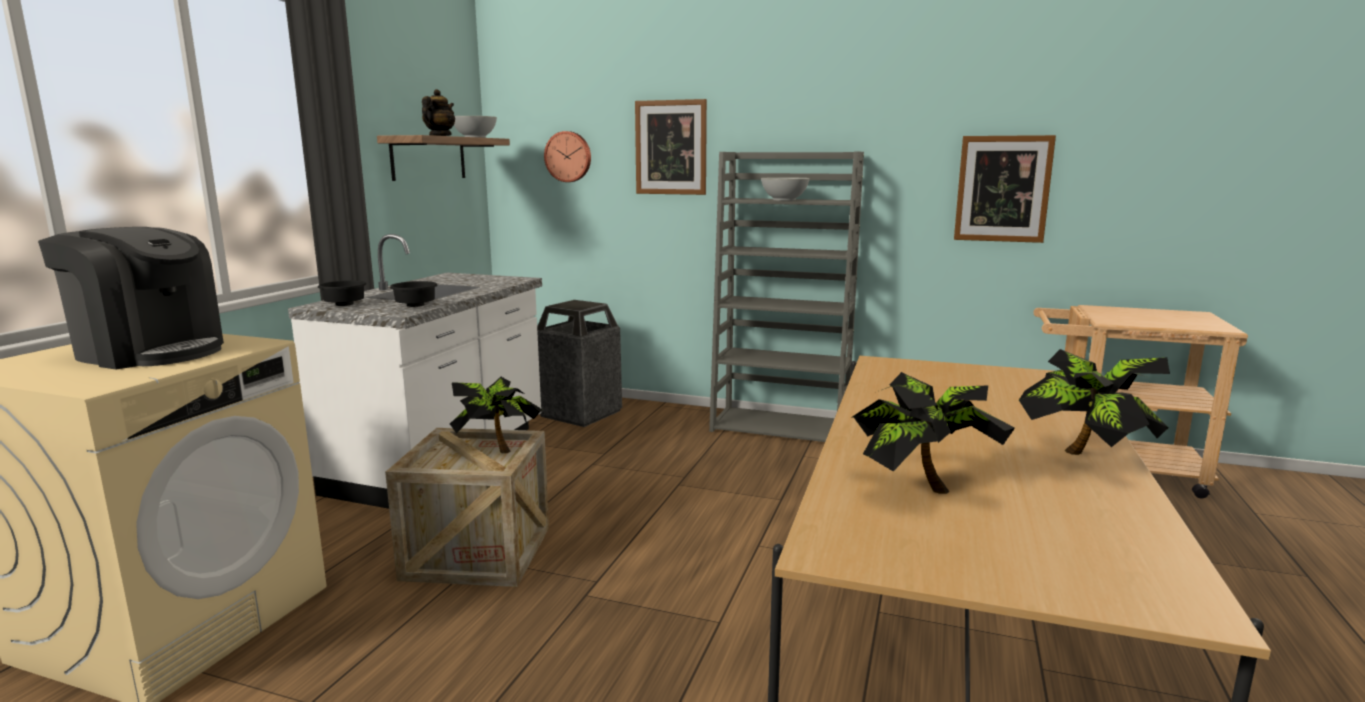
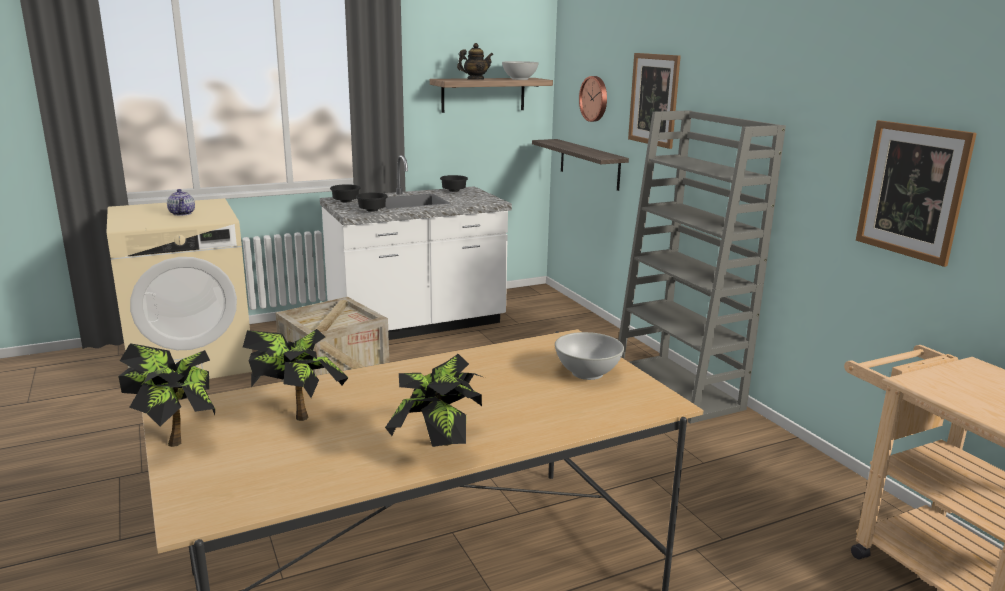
camera: 45 degrees right, 5 degrees up
coffee machine [38,227,224,369] -> teapot [167,189,195,216]
potted plant [450,377,543,454] -> potted plant moved to [118,343,215,447]
trash can [537,300,622,427] -> none
white bowl [761,177,810,201] -> white bowl moved to [555,332,624,380]
none -> black bowl [440,175,468,192]
none -> shelf [532,139,629,191]

